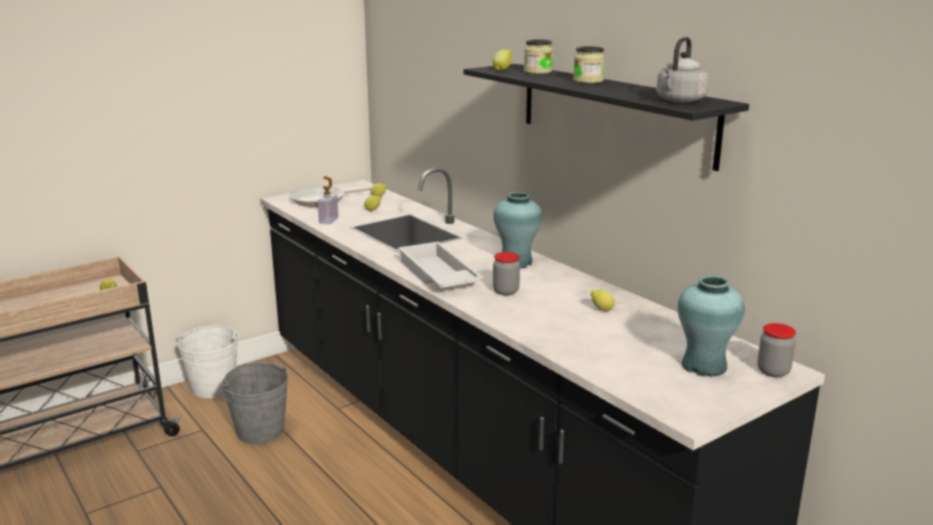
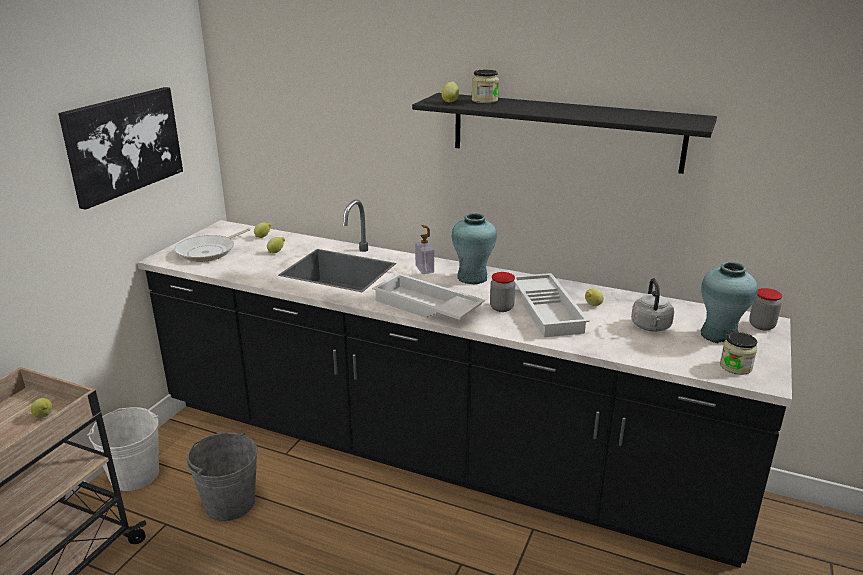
camera: 30 degrees left, 5 degrees up
soap dispenser [318,176,339,224] -> soap dispenser moved to [415,225,434,274]
jar [573,46,605,83] -> jar moved to [720,332,757,375]
grey kettle [656,37,709,103] -> grey kettle moved to [631,278,674,332]
none -> picture [58,87,183,210]
none -> white tray [514,273,589,337]

